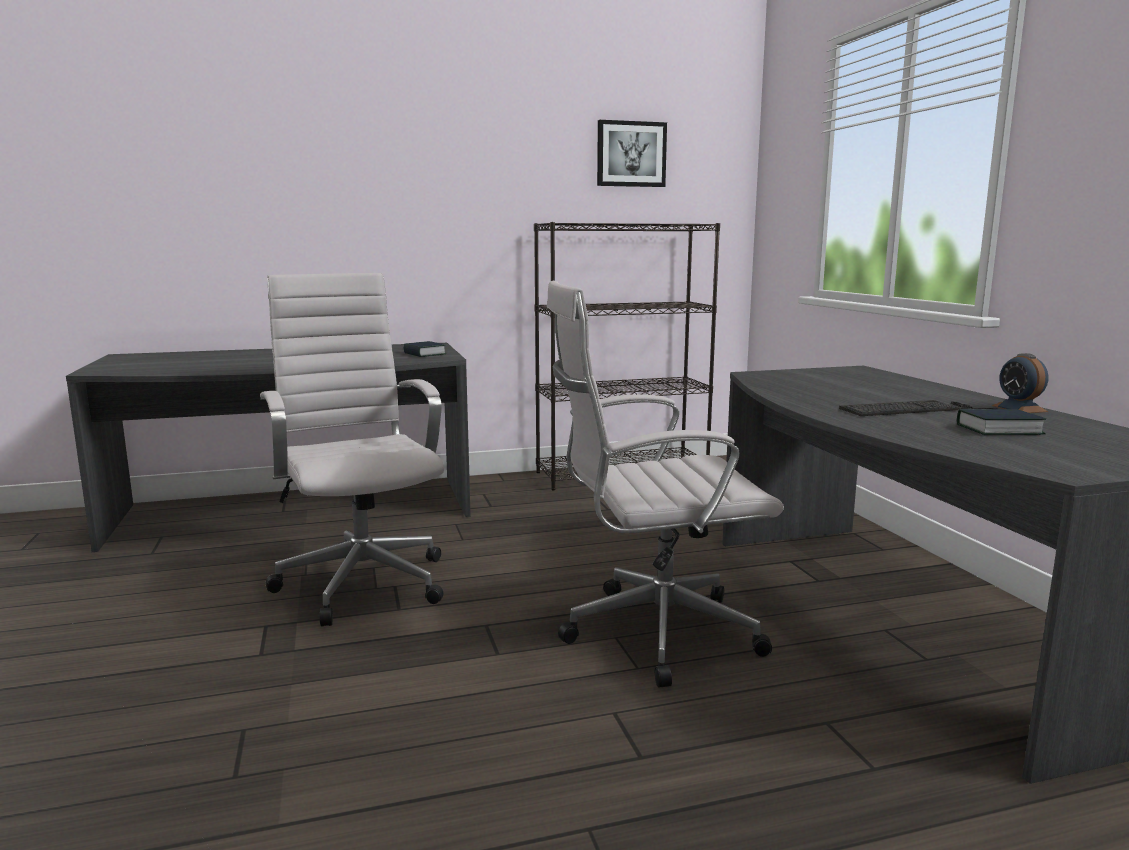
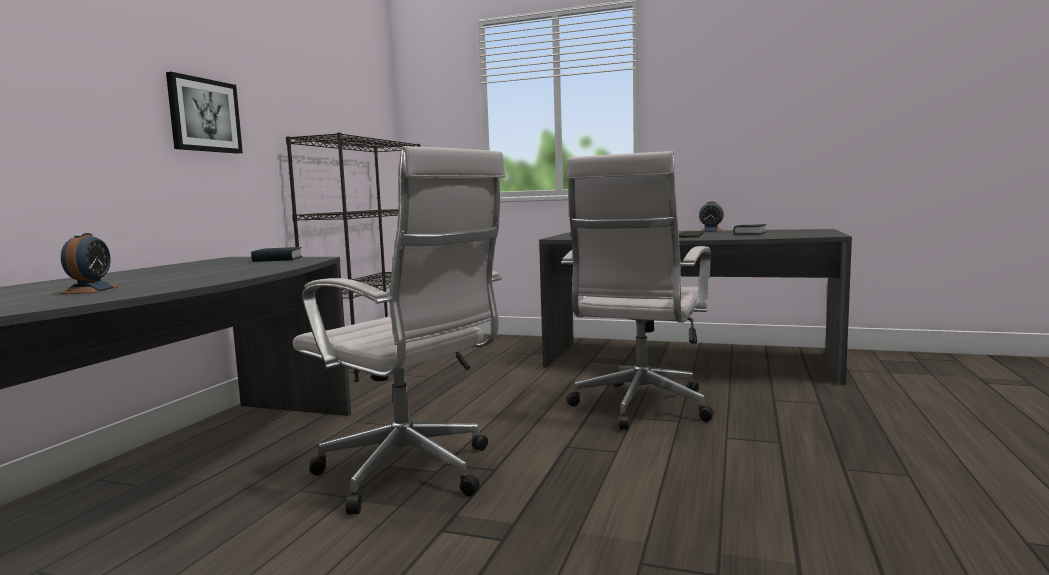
camera: 55 degrees left, 5 degrees down
white office chair [260,273,444,626] -> white office chair turned 150 degrees counterclockwise [293,146,505,515]
picture [597,120,667,187] -> picture moved to [166,72,243,154]
none -> alarm clock [60,233,119,294]

